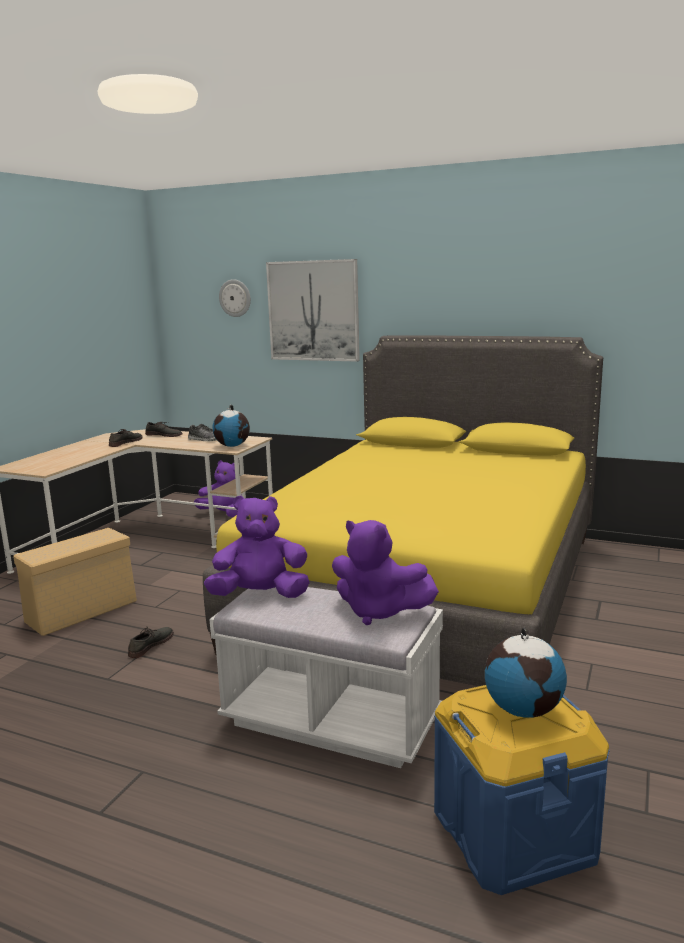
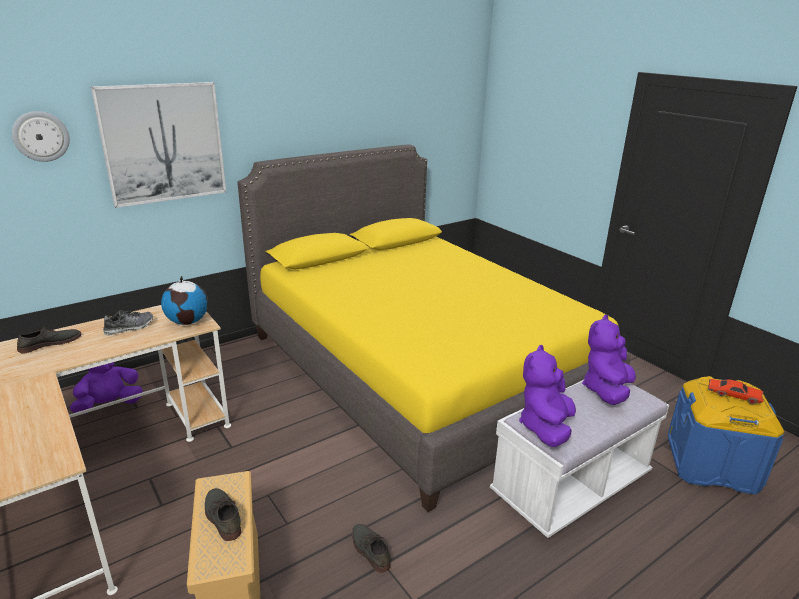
camera: 60 degrees left, 10 degrees up
grey shoe [109,429,143,447] -> grey shoe moved to [205,488,241,541]
purple plush toy [332,520,439,625] -> purple plush toy turned 150 degrees clockwise [582,315,636,405]
globe [485,627,567,718] -> red toy car [708,379,764,404]

